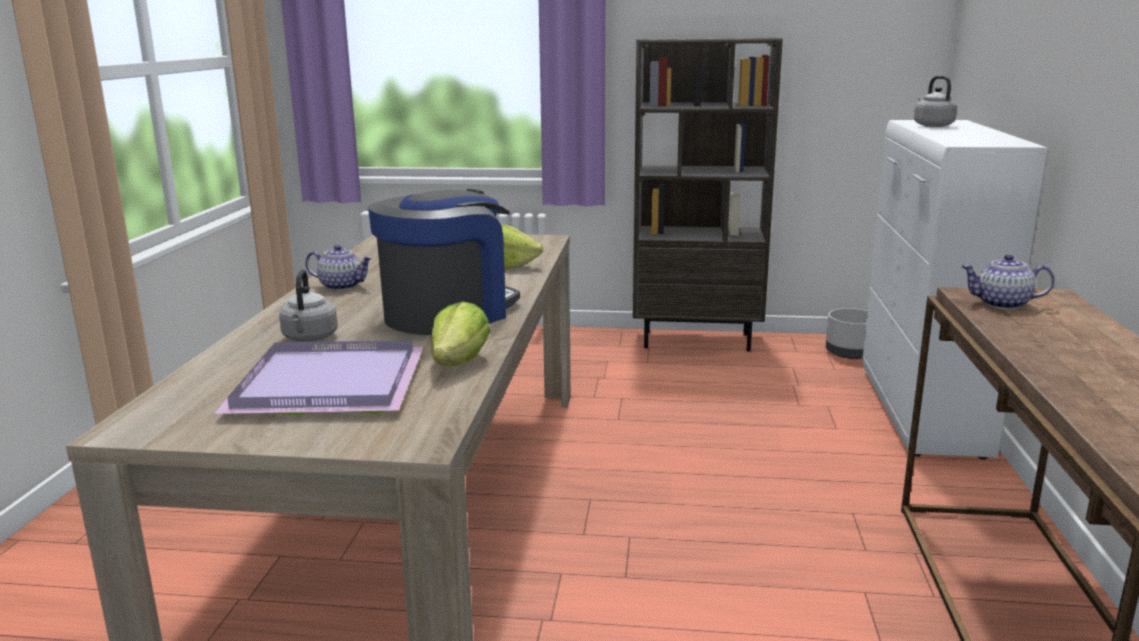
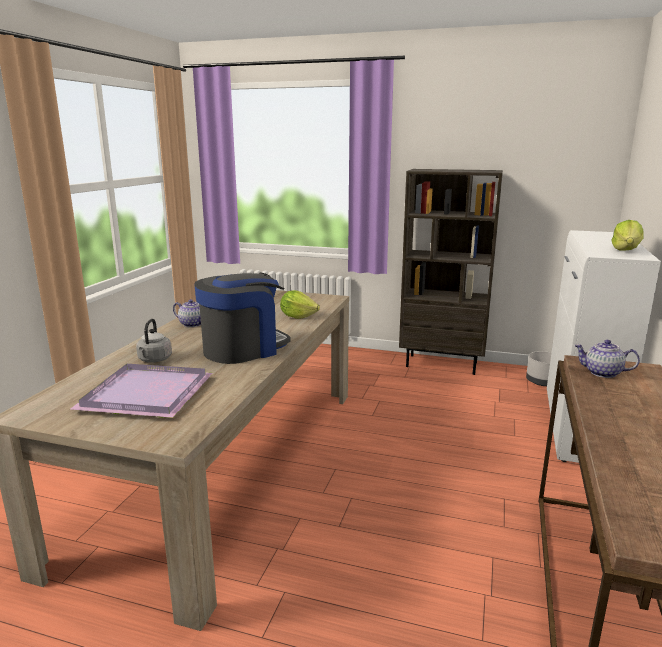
camera: 10 degrees right, 0 degrees up
lettuce [431,301,491,366] -> lettuce moved to [611,220,644,251]
grey kettle [914,76,957,127] -> none

